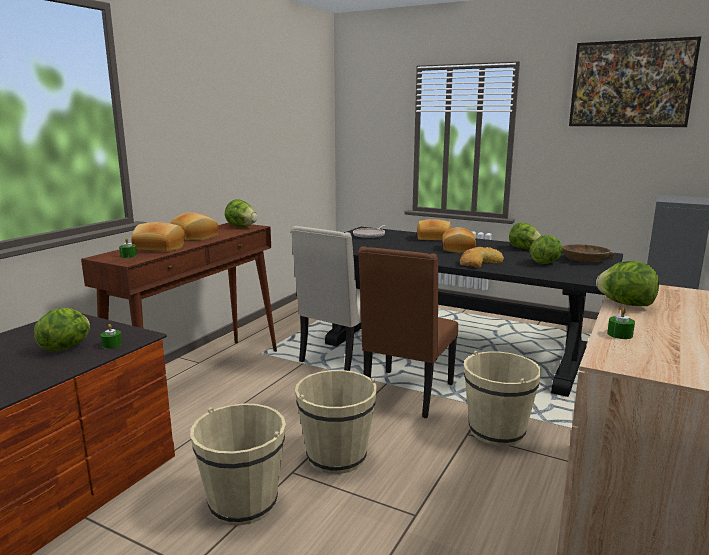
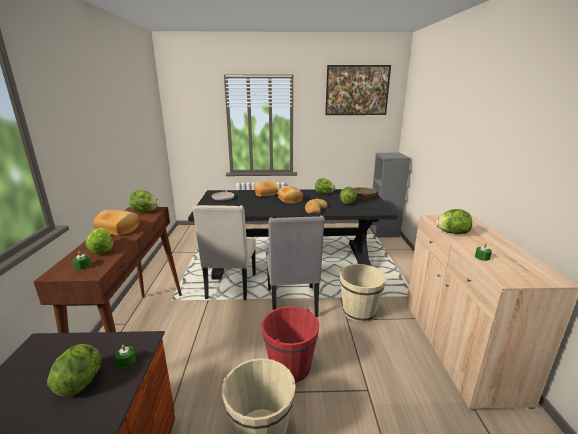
camera: 30 degrees left, 5 degrees up
bread [131,222,185,251] -> lettuce [86,228,113,254]
beige bucket [295,370,377,474] -> red bucket [261,306,319,383]
brown chair [358,246,458,418] -> grey chair [266,216,325,317]

